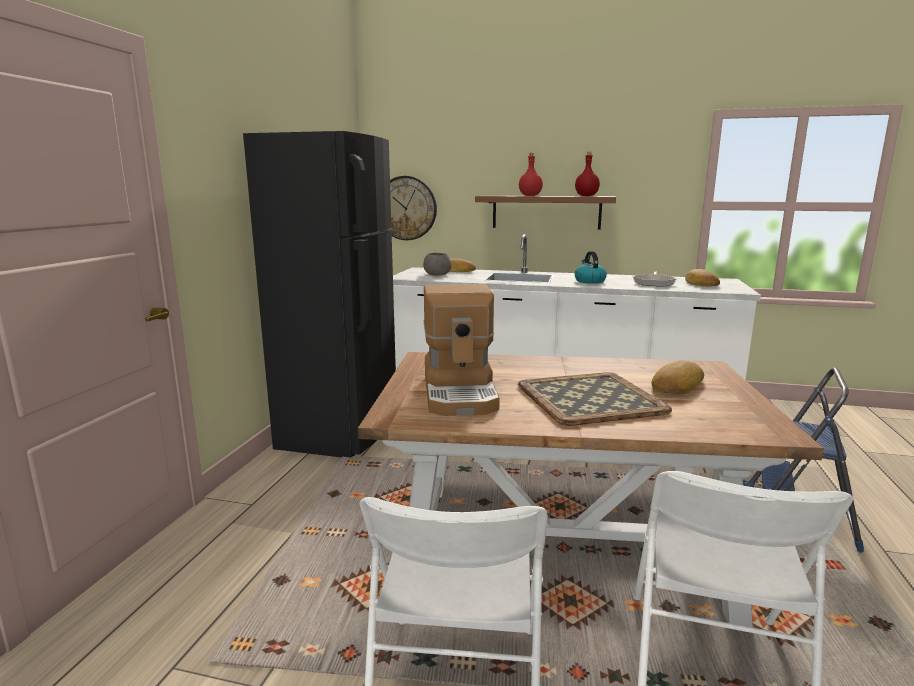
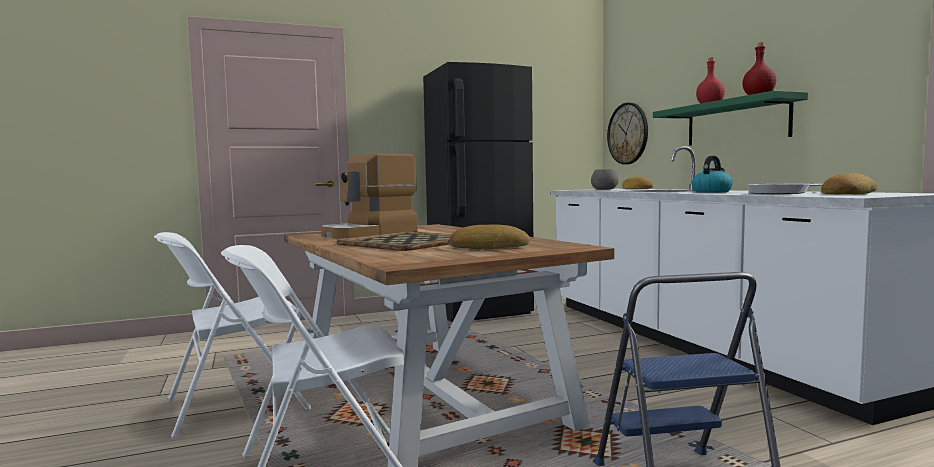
camera: 55 degrees right, 10 degrees down
brown shelf [475,196,616,230] -> green shelf [653,90,808,146]

